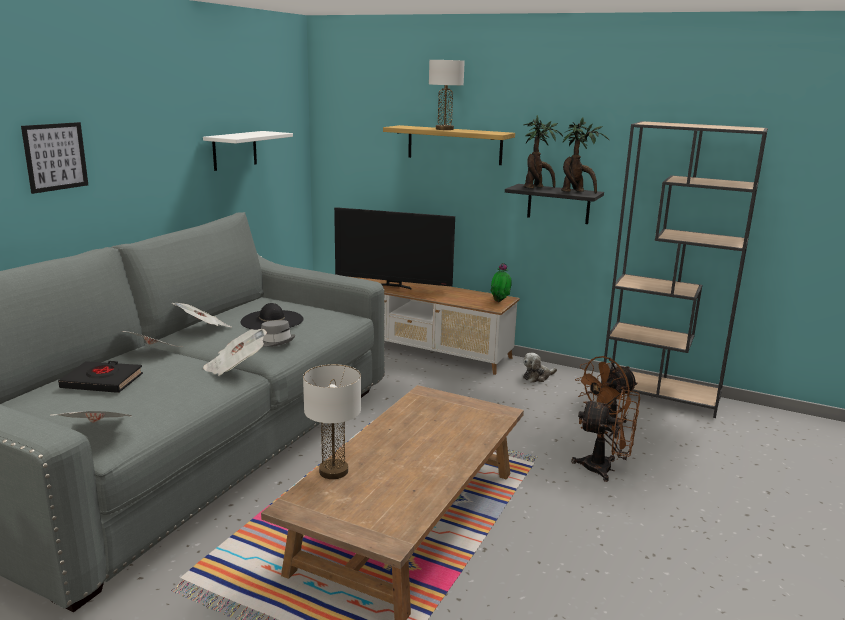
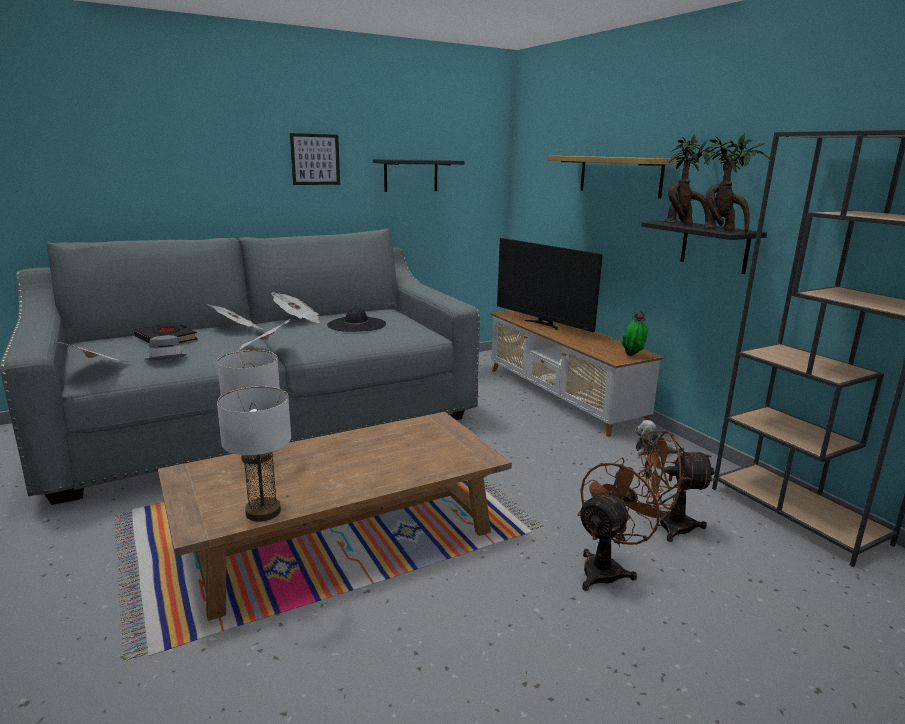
camera: 35 degrees right, 0 degrees up
picture [21,122,88,194] -> picture moved to [290,133,340,185]
white shelf [203,131,293,171] -> black shelf [373,159,464,192]
grey hat [261,320,295,347] -> grey hat moved to [144,335,187,361]
table lamp [429,60,465,130] -> table lamp moved to [217,386,291,522]
brown fan [571,389,640,482] -> brown fan turned 105 degrees counterclockwise [577,458,666,591]

